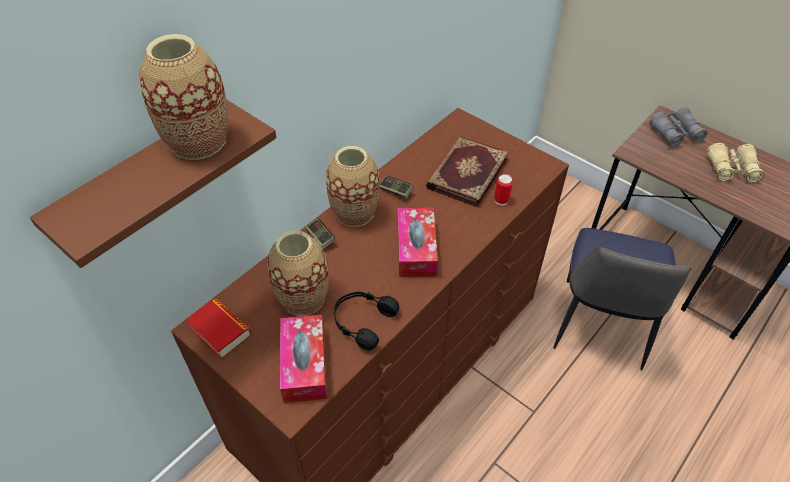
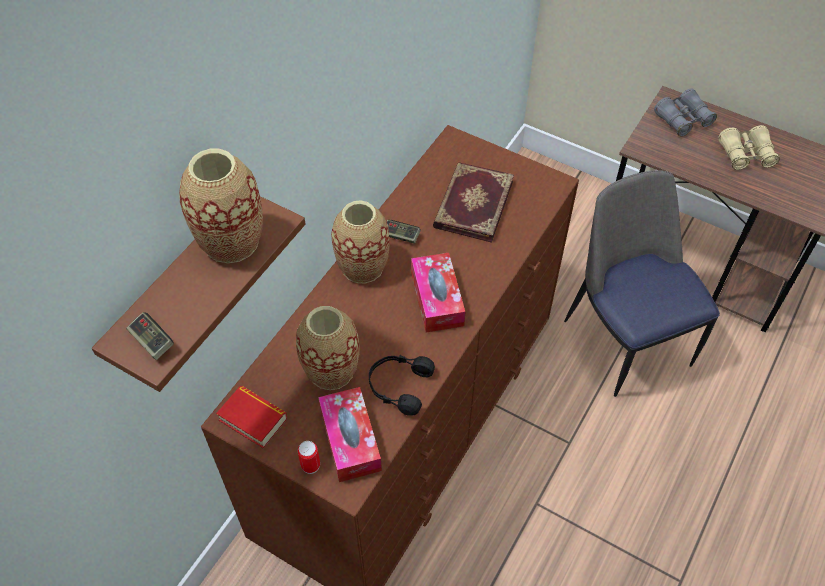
camera: 10 degrees left, 5 degrees up
game controller [306,219,335,249] -> game controller moved to [126,312,174,360]
can [494,174,513,206] -> can moved to [298,441,320,474]
chair [553,228,692,371] -> chair turned 150 degrees clockwise [564,170,720,397]

